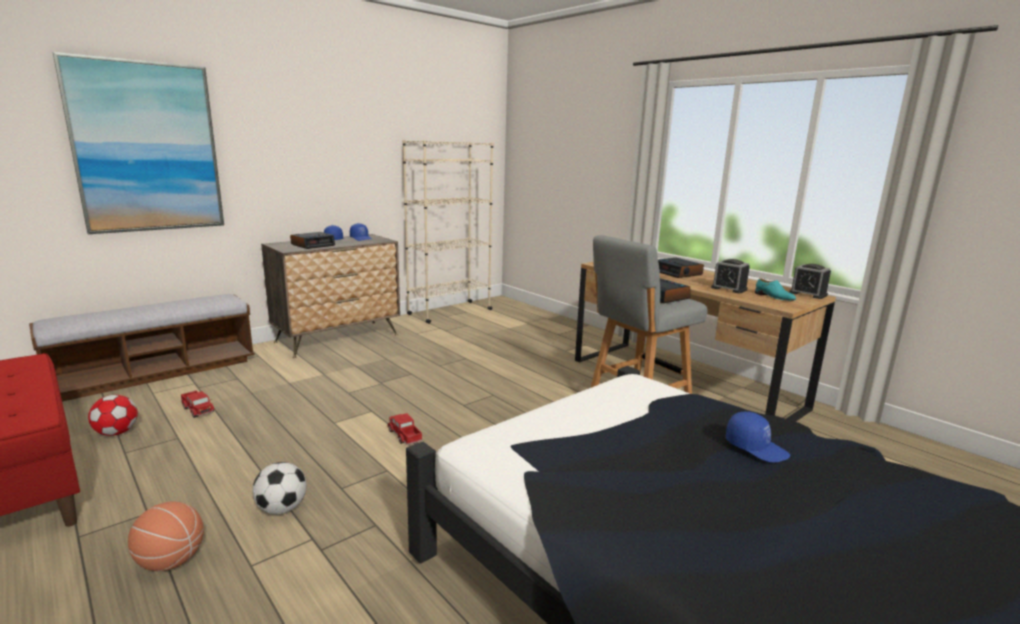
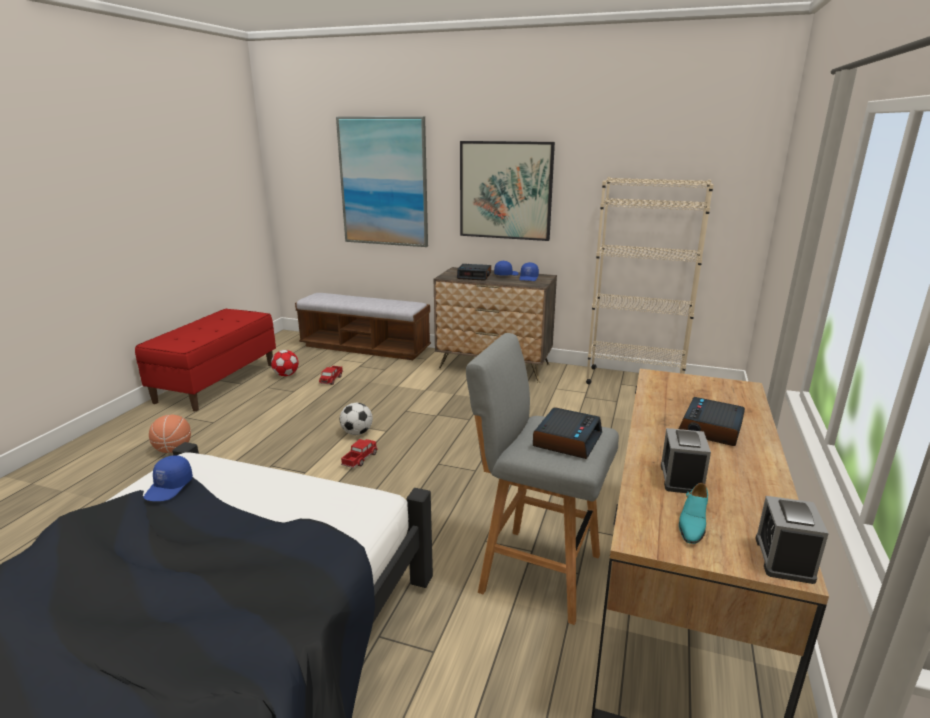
camera: 60 degrees right, 5 degrees up
football [252,462,307,515] -> football moved to [340,403,373,435]
blue cap [726,411,790,463] -> blue cap moved to [144,455,193,501]
none -> picture [460,141,555,241]

